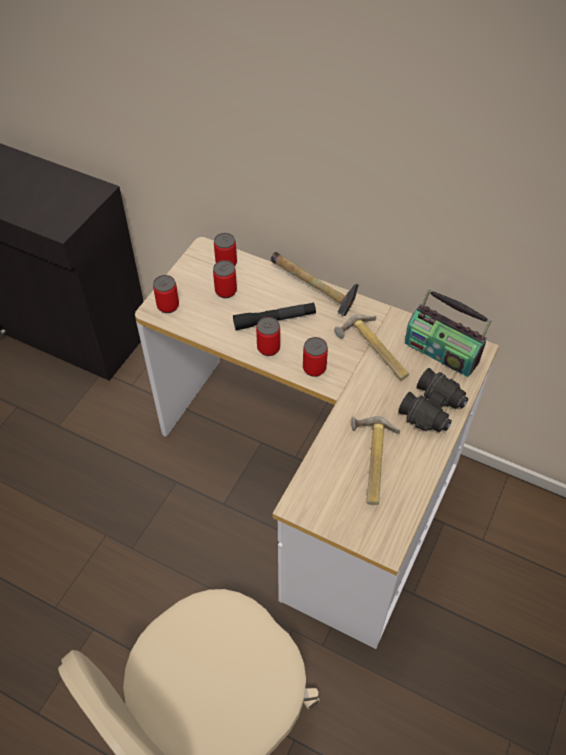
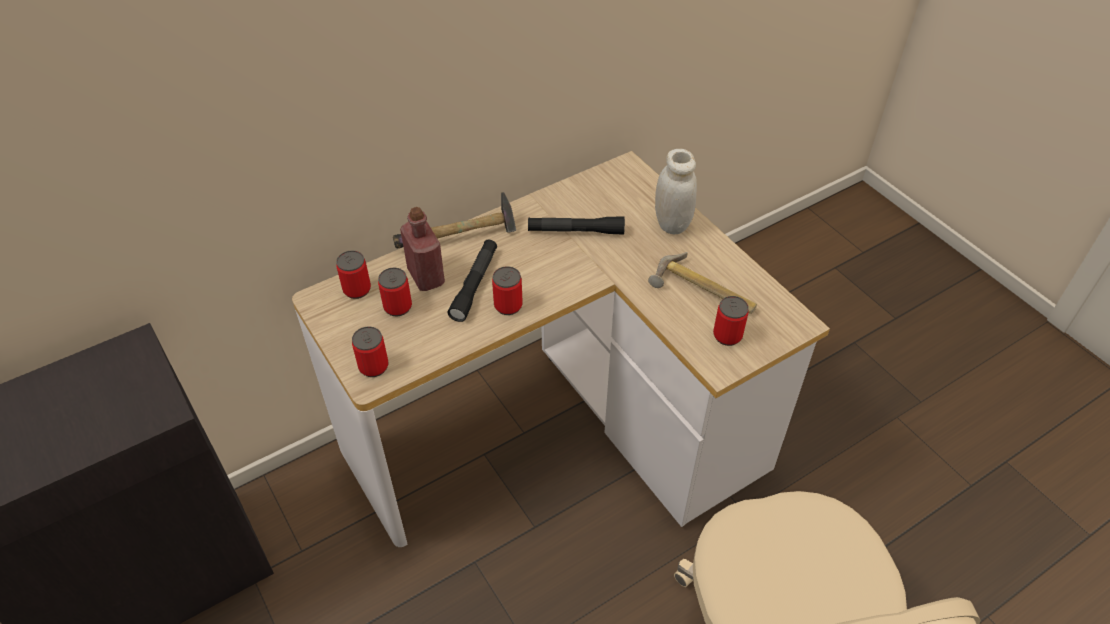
camera: 60 degrees left, 5 degrees down
can [303,337,328,377] -> can moved to [713,296,749,346]
hammer [334,314,409,380] -> black flashlight [528,217,625,235]
black binoculars [398,368,468,432] -> white jar [655,149,697,235]
radio [405,289,492,377] -> none
none -> red bottle [400,207,445,291]

